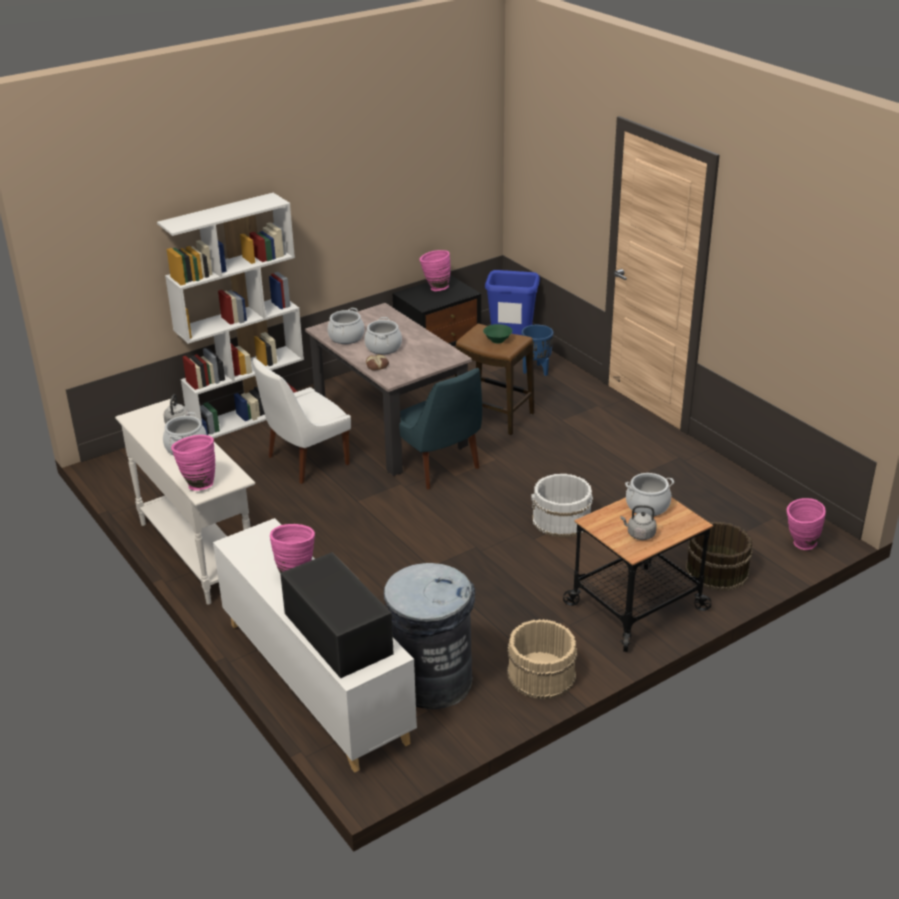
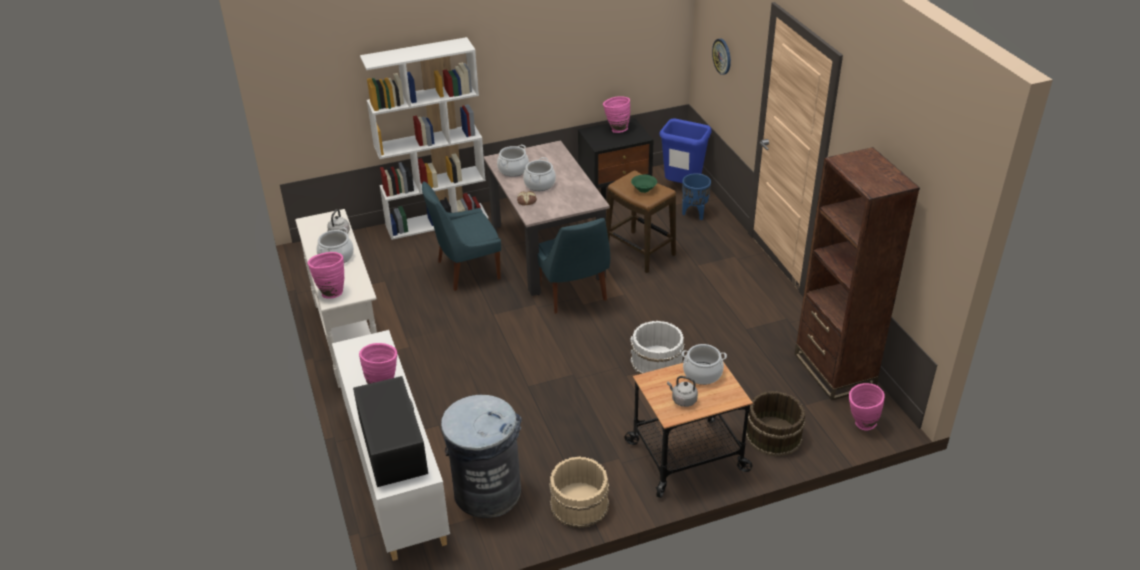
camera: 15 degrees right, 5 degrees up
white chair [253,358,351,484] -> blue chair [422,181,501,291]
none -> wall clock [712,39,731,75]
none -> brown bookcase [795,147,920,401]

